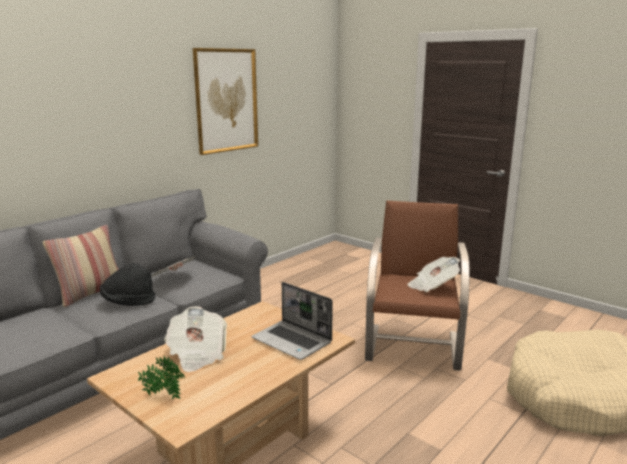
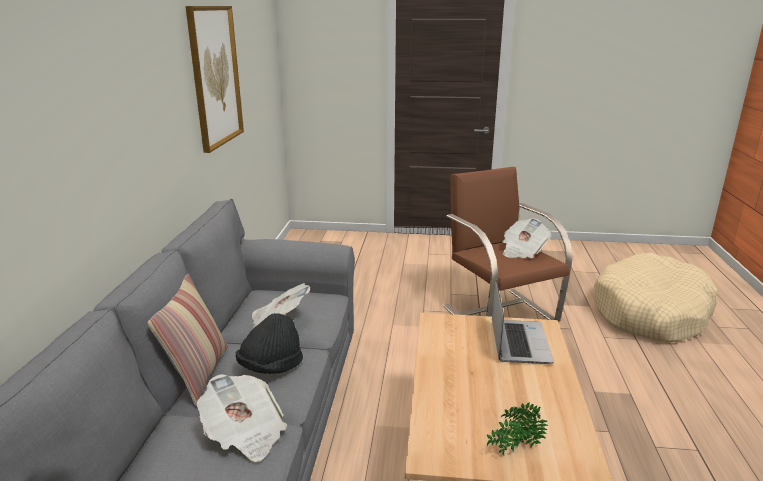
camera: 35 degrees left, 5 degrees up
newspaper [164,306,227,372] -> newspaper moved to [197,374,287,462]
laptop [252,282,333,360] -> laptop turned 90 degrees counterclockwise [492,280,554,364]

